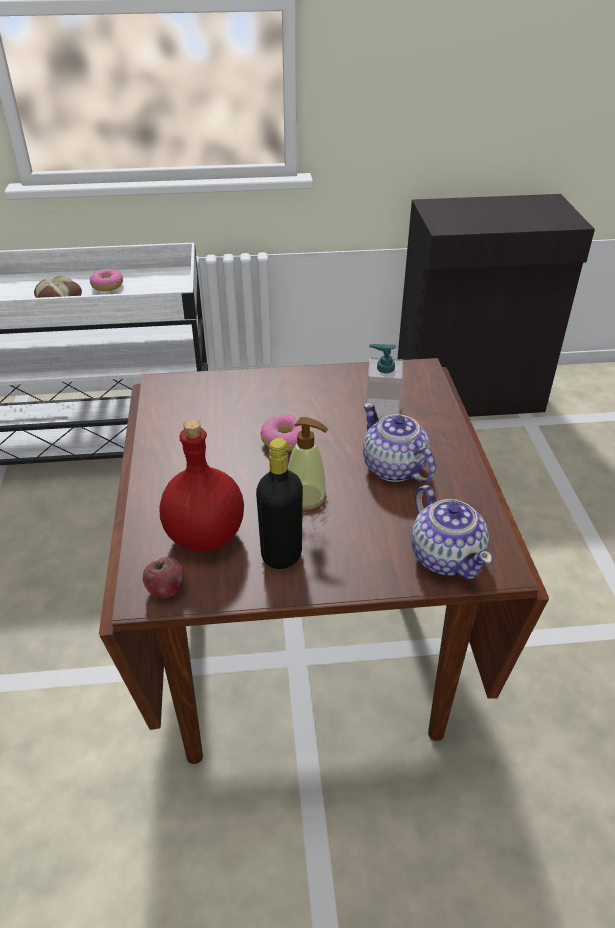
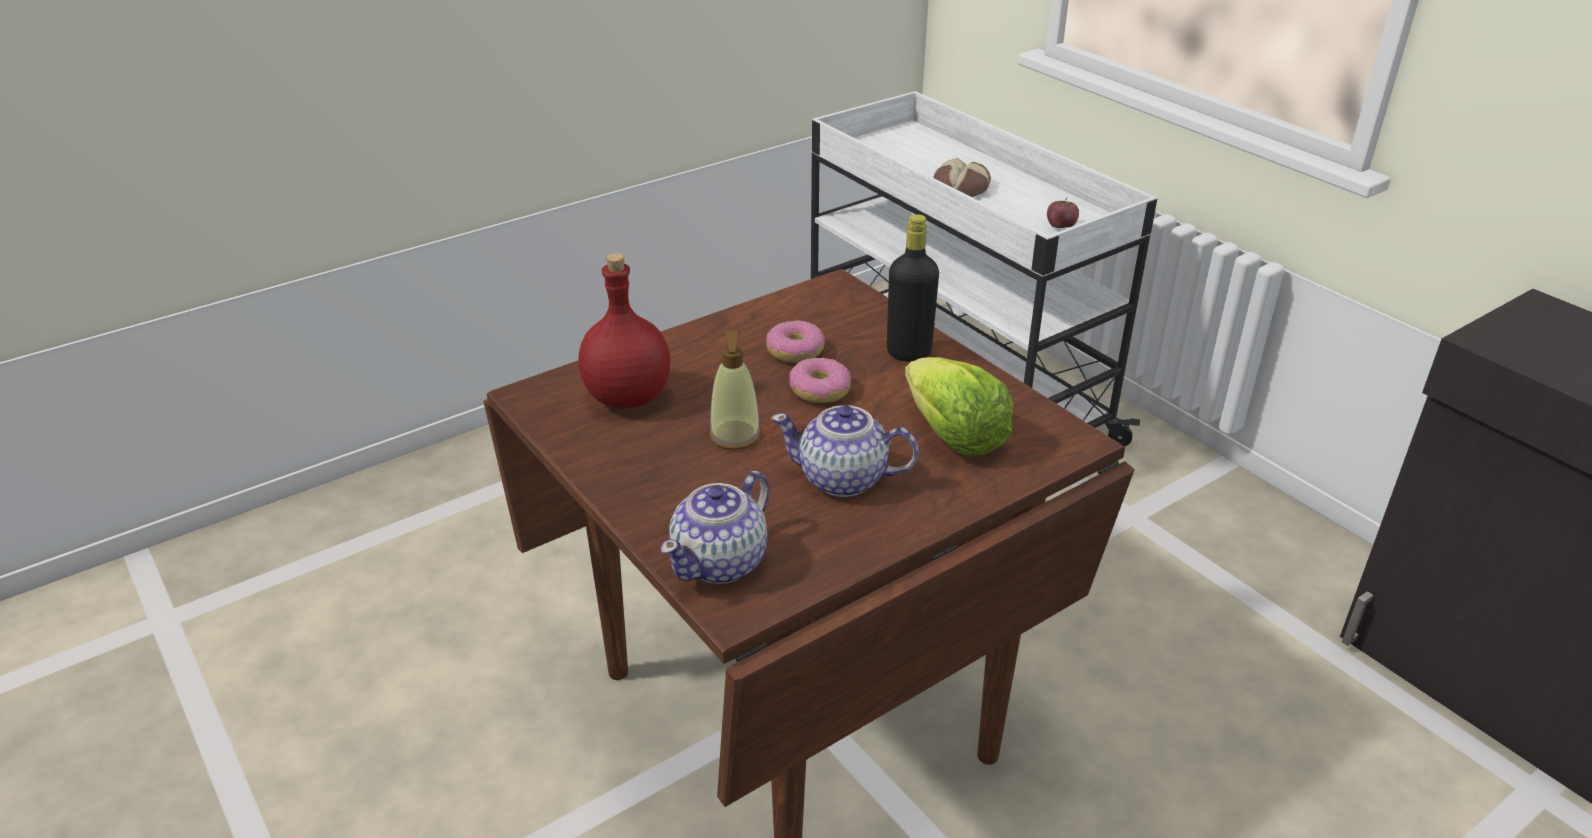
camera: 60 degrees right, 5 degrees down
donut [90,269,123,291] -> donut moved to [766,320,825,363]
apple [143,557,184,598] -> apple moved to [1047,198,1079,228]
black bottle [256,438,303,569] -> black bottle moved to [887,214,939,362]
teapot [363,403,436,483] -> teapot turned 105 degrees counterclockwise [771,405,919,497]
soap dispenser [365,344,403,418] -> lettuce [905,357,1013,456]

